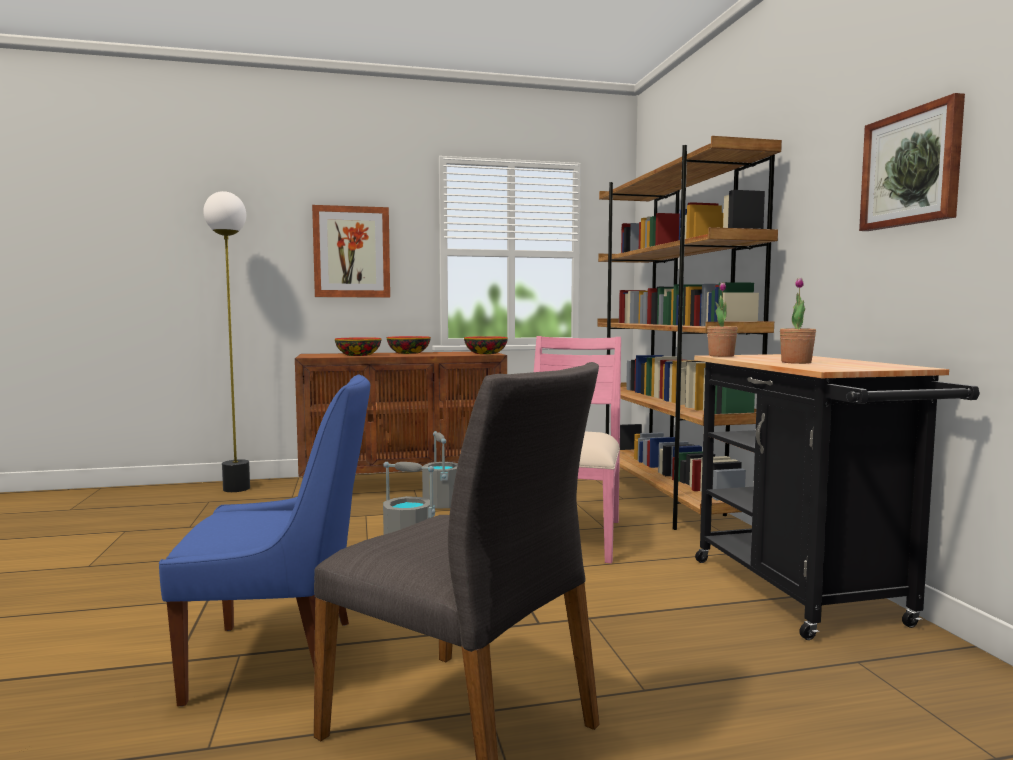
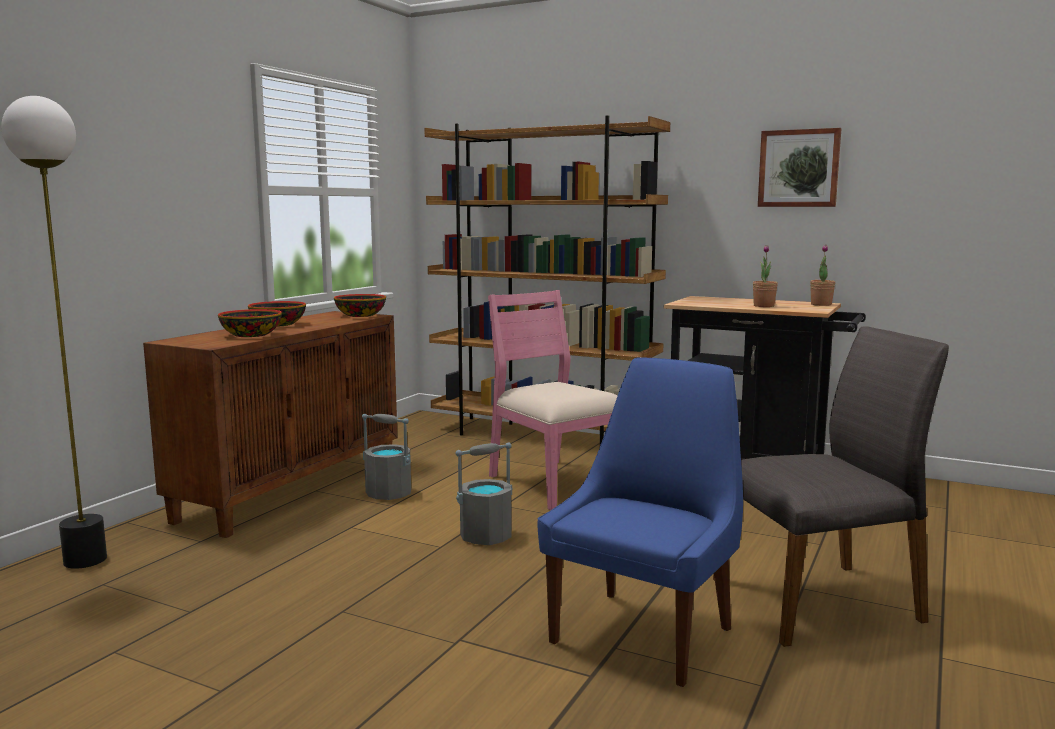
camera: 50 degrees left, 5 degrees up
picture [312,205,390,298] -> none
potted plant [707,282,738,357] -> potted plant moved to [810,245,835,306]

